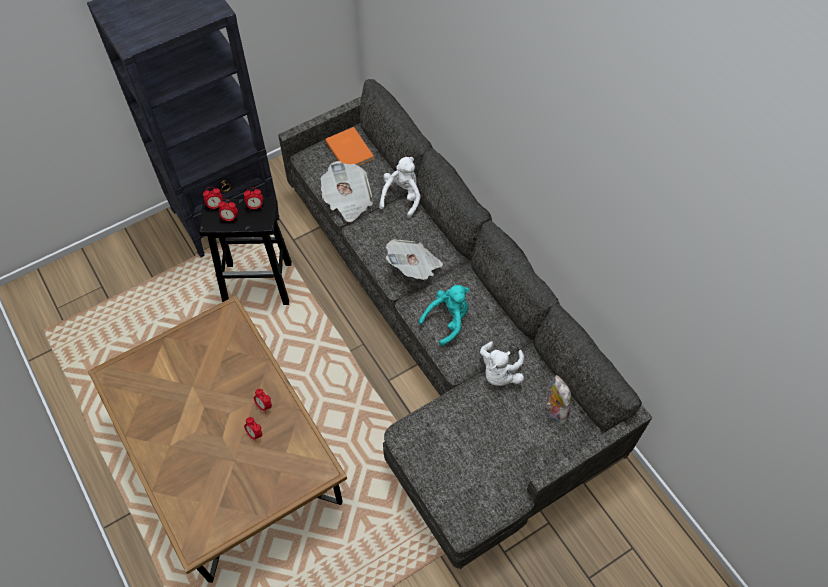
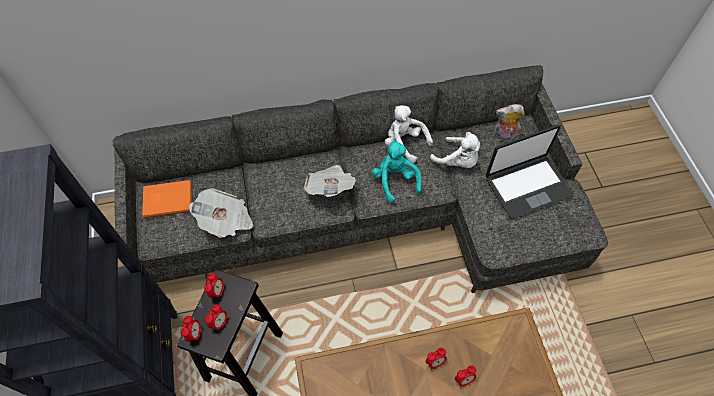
camera: 70 degrees left, 0 degrees up
white plush toy [379,157,421,218] -> white plush toy moved to [385,105,433,163]
none -> laptop [486,125,573,219]

